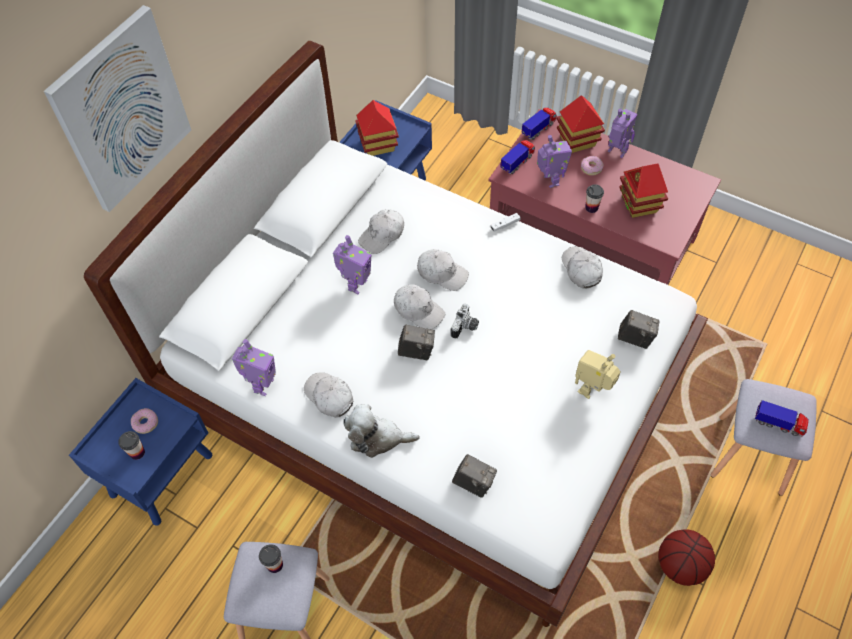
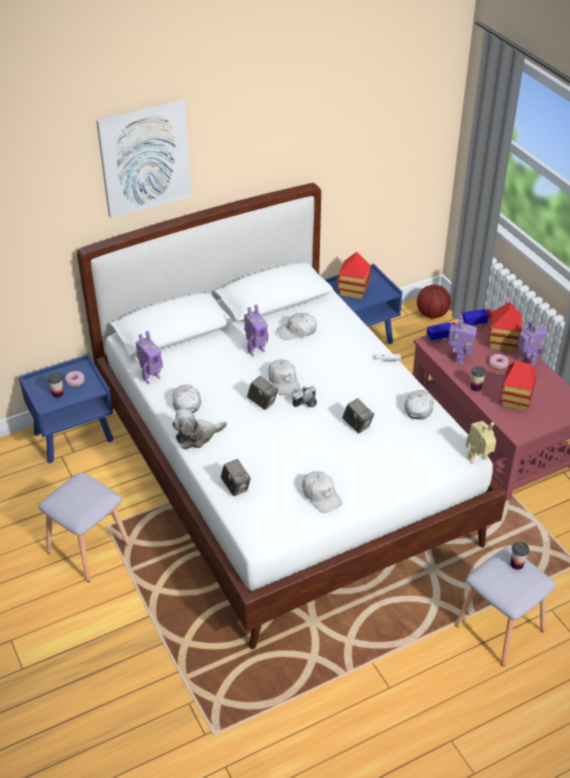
camera: 30 degrees right, 15 degrees down
cup [259,544,283,573] -> cup moved to [511,542,530,570]
plush toy [343,404,420,458] -> plush toy turned 60 degrees counterclockwise [172,408,227,449]
white cap [417,249,469,291] -> white cap moved to [302,471,342,513]
toy robot [575,350,621,399] -> toy robot moved to [466,421,496,463]
camera [618,310,660,349] -> camera moved to [342,398,374,433]
basketball [658,529,715,586] -> basketball moved to [417,285,451,318]
toy truck [755,400,809,437] -> none

